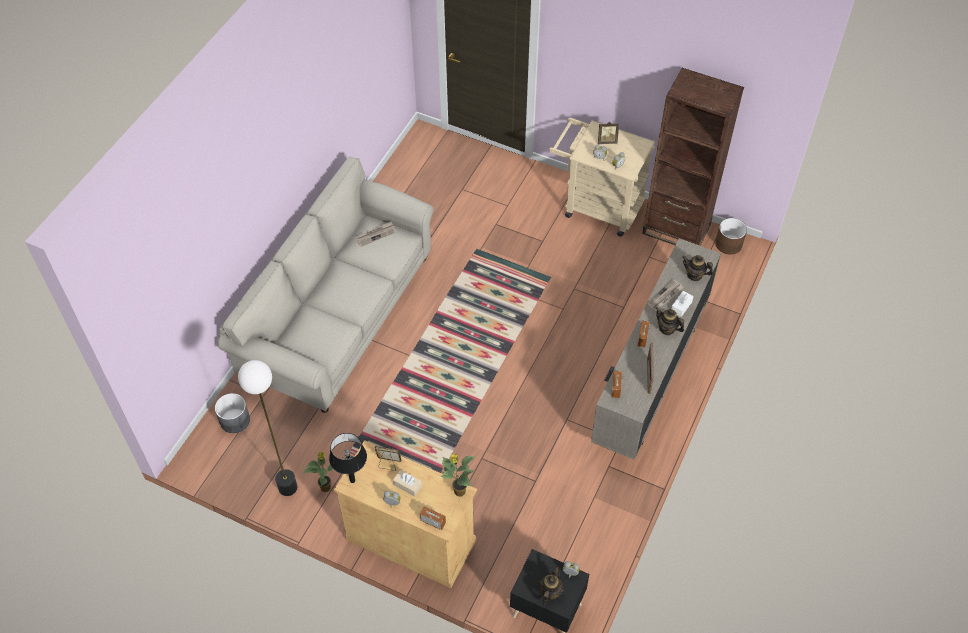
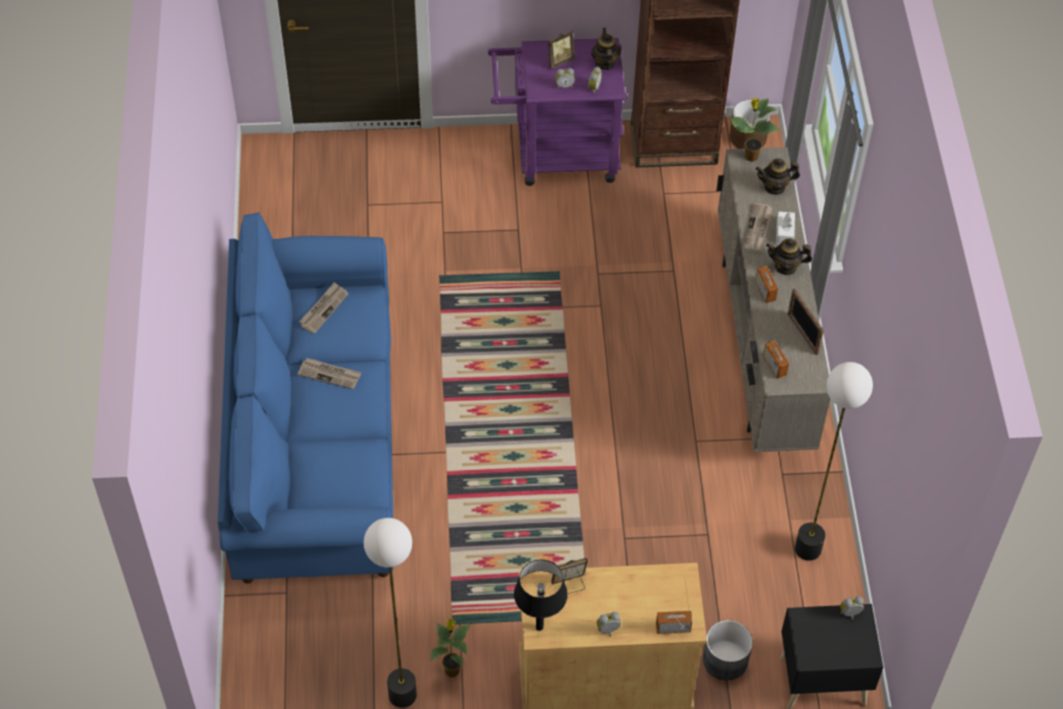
camera: 30 degrees left, 0 degrees up
grey planter [215,393,250,433] -> grey planter moved to [703,620,753,680]
beige sofa [218,156,434,413] -> blue sofa [218,212,394,584]
beige tissue box [393,470,422,497] -> none
potted plant [441,454,475,496] -> potted plant moved to [729,98,780,162]
teapot [538,566,564,605] -> teapot moved to [591,28,621,70]
beige cart [549,118,655,237] -> purple cart [488,38,627,186]
none -> newspaper [297,358,362,390]
none -> floor lamp [795,362,873,561]

